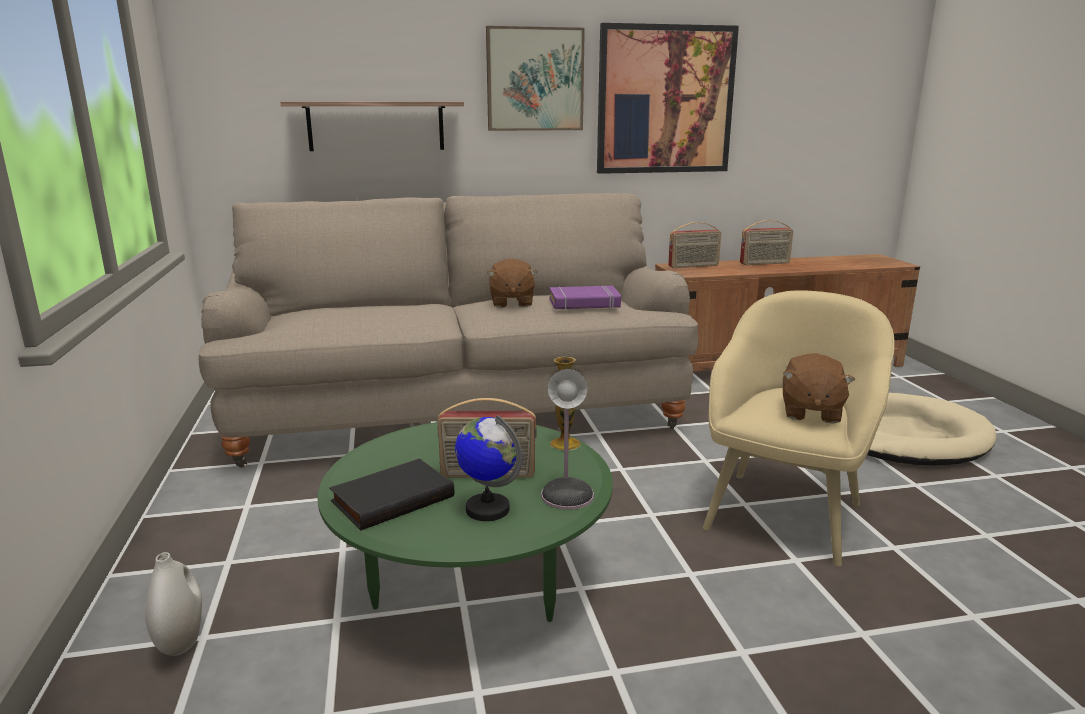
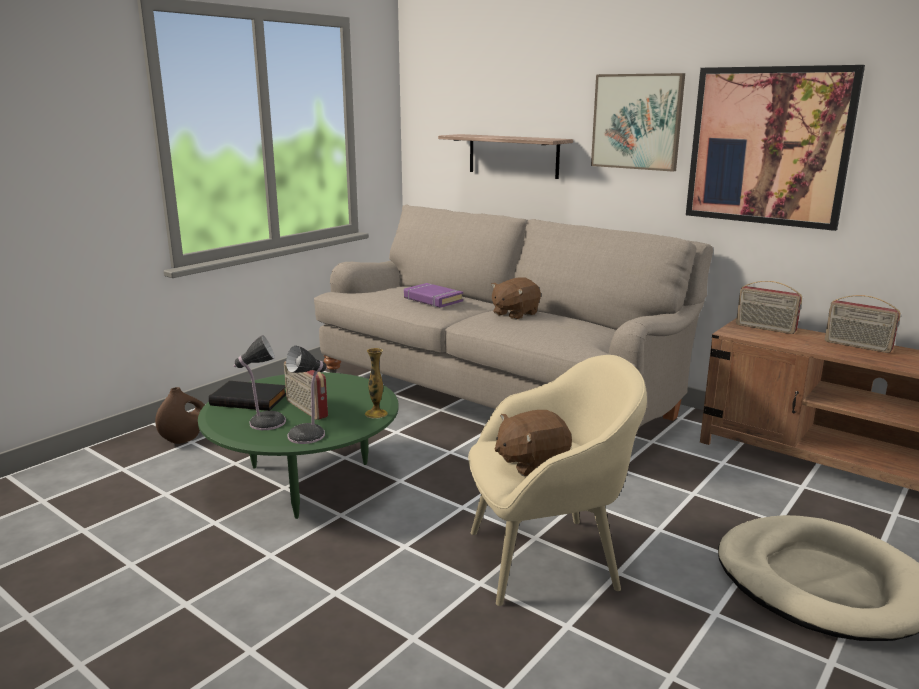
camera: 50 degrees right, 0 degrees up
white vase [145,552,202,656] -> brown vase [155,387,205,444]
globe [455,415,522,521] -> table lamp [234,335,286,430]
purple book [550,286,621,310] -> purple book moved to [404,283,463,308]

